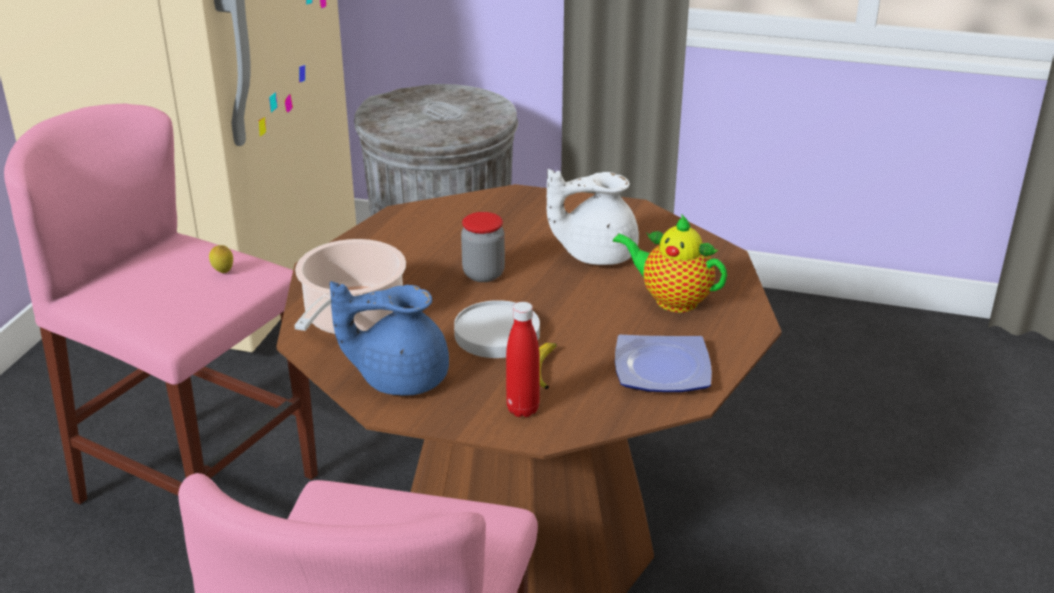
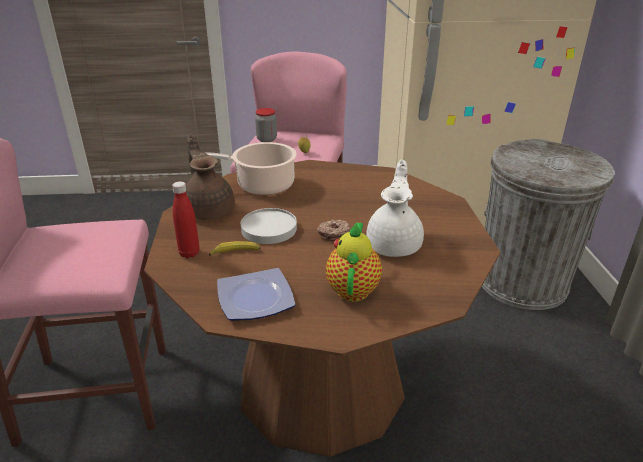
camera: 70 degrees right, 0 degrees up
blue teapot [330,281,449,395] -> brown teapot [186,135,235,220]
jar [461,212,505,282] -> jar moved to [255,108,277,142]
white teapot [547,169,639,265] -> white teapot turned 45 degrees clockwise [366,160,424,257]
none -> donut [317,219,351,241]

